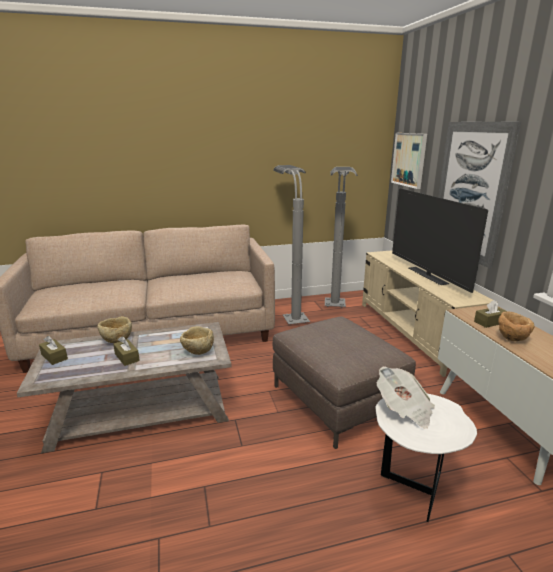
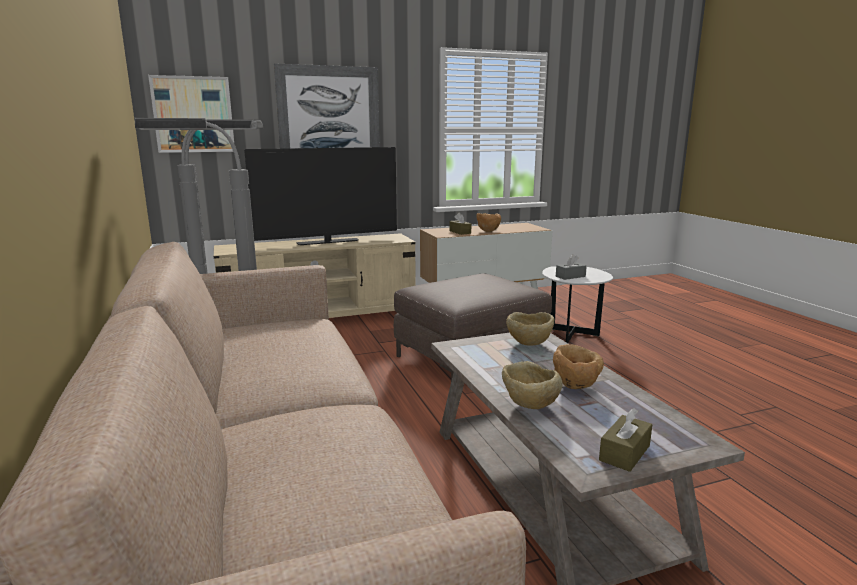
camera: 95 degrees left, 5 degrees down
brown tissue box [113,336,140,366] -> brown bowl [553,344,604,389]
newspaper [377,366,435,429] -> grey tissue box [556,254,587,280]

